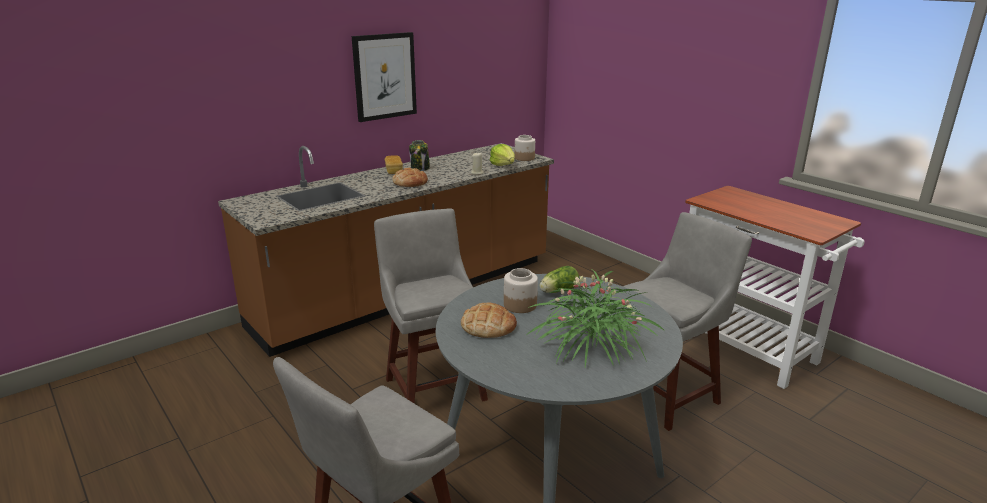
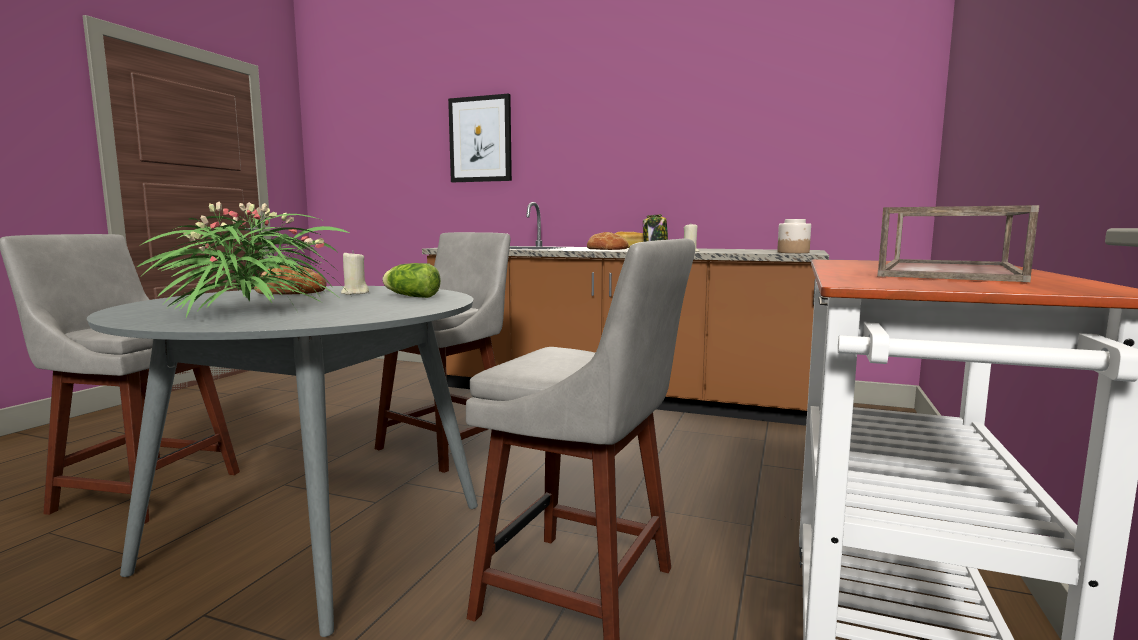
camera: 60 degrees right, 15 degrees down
picture [352,32,417,122] -> picture moved to [448,93,512,182]
lettuce [490,144,515,166] -> none
jar [504,268,538,313] -> beige candle [341,250,369,295]
none -> brown tray [877,205,1039,282]

